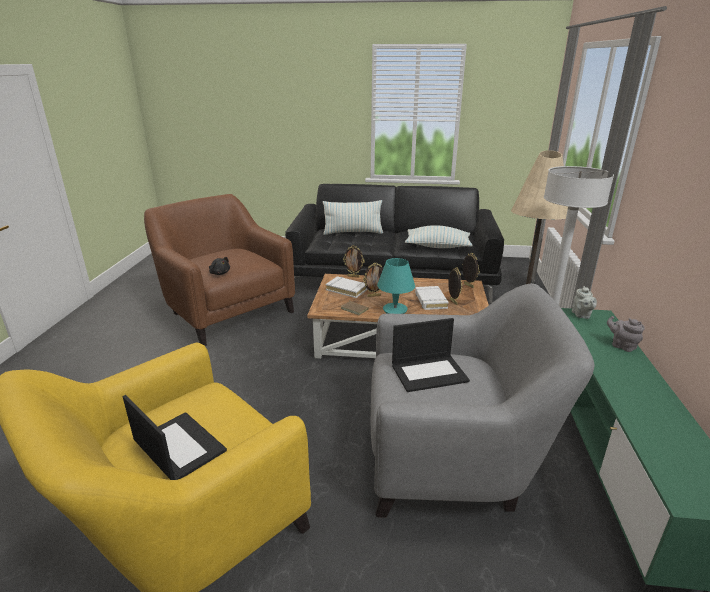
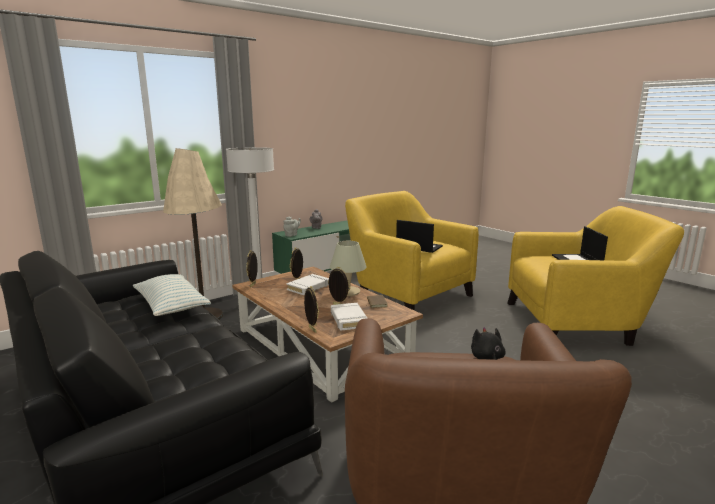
camera: 135 degrees left, 10 degrees down
pillow [323,200,383,235] -> none
grey armchair [371,283,595,518] -> yellow armchair [345,191,479,311]
turquoise table lamp [377,258,415,314] -> beige table lamp [330,241,367,296]

